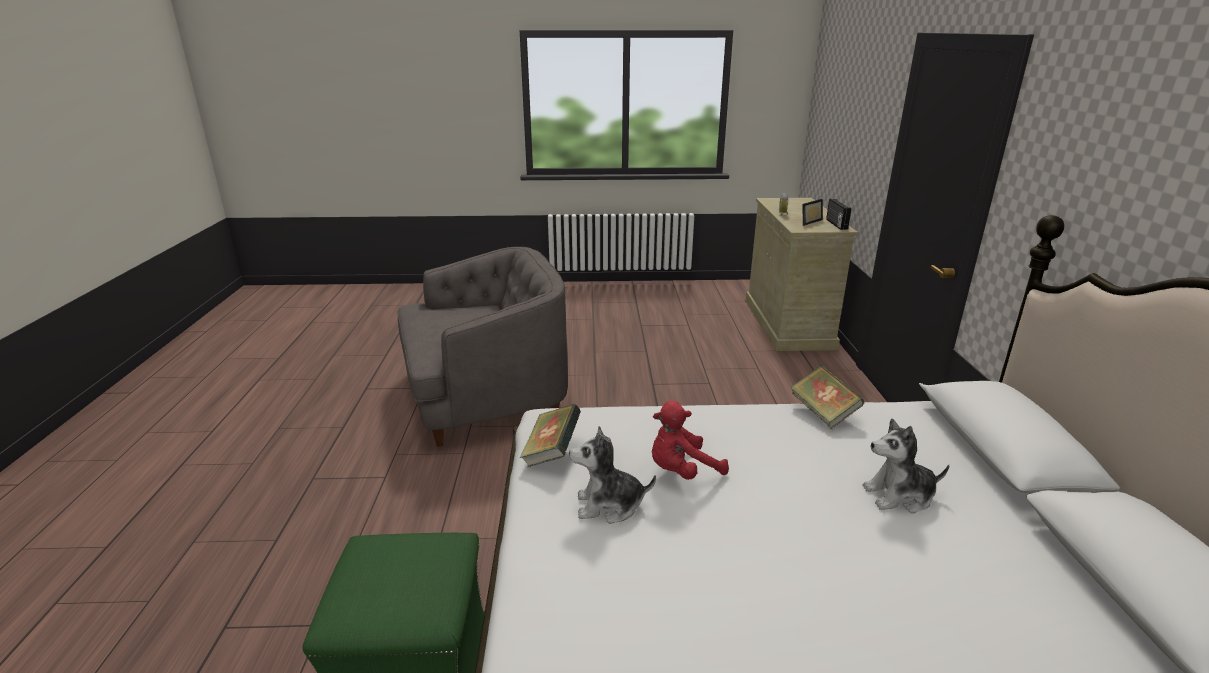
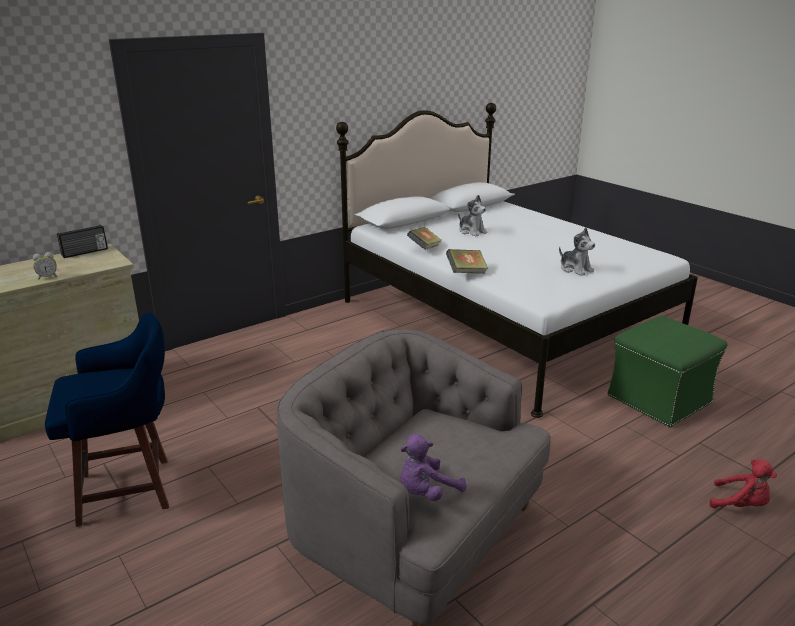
camera: 125 degrees left, 0 degrees up
book [520,404,581,467] -> book moved to [446,249,488,274]
red plush toy [652,401,729,480] -> red plush toy moved to [710,459,777,508]
picture frame [802,199,823,226] -> none
none -> blue stool [45,312,169,527]
none -> purple plush toy [400,434,466,501]

